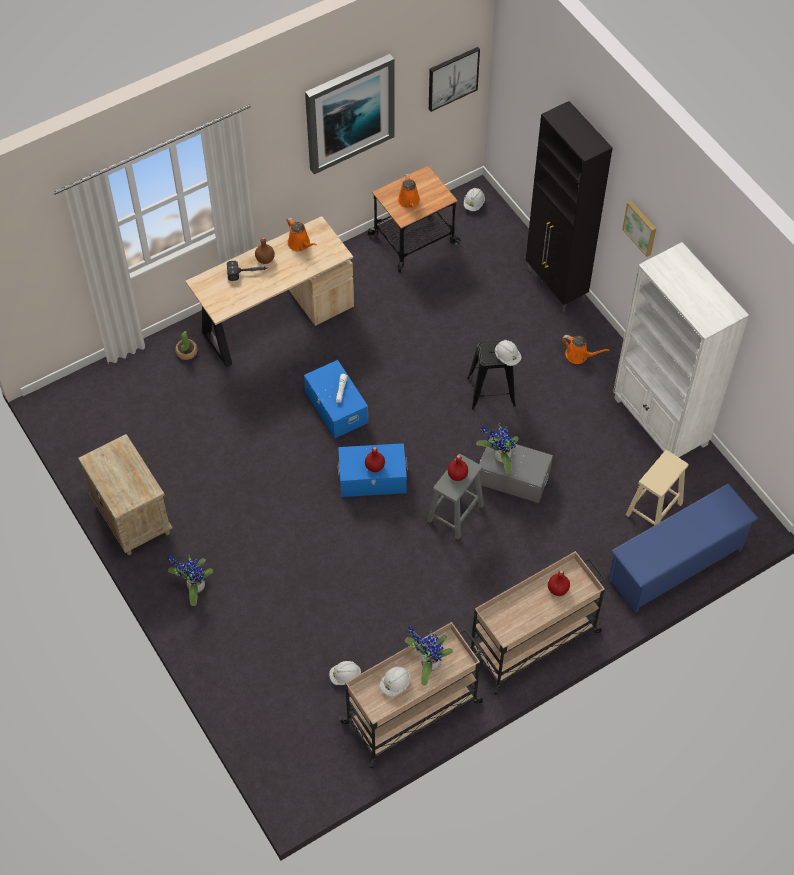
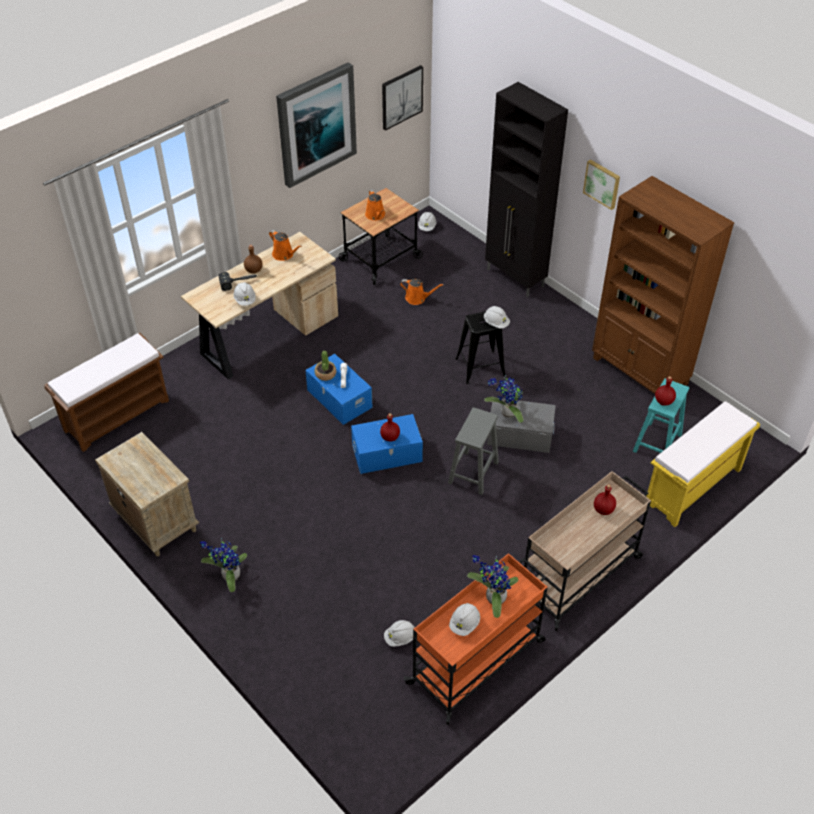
camera: 10 degrees left, 10 degrees down
potted plant [175,331,197,360] -> potted plant moved to [315,351,336,381]
beige cart [339,622,483,768] -> orange cart [404,553,548,725]
red bottle [448,455,468,481] -> red bottle moved to [655,376,676,406]
orange watering can [562,335,609,364] -> orange watering can moved to [400,279,444,305]
blue shoe rack [608,483,758,613] -> yellow bench [646,401,760,527]
white bookcase [613,242,749,457] -> brown bookcase [592,176,734,394]
beige stool [625,450,689,526] -> turquoise stool [633,378,689,453]
none -> brown bench [44,333,169,452]
none -> white hard hat [233,282,256,306]

